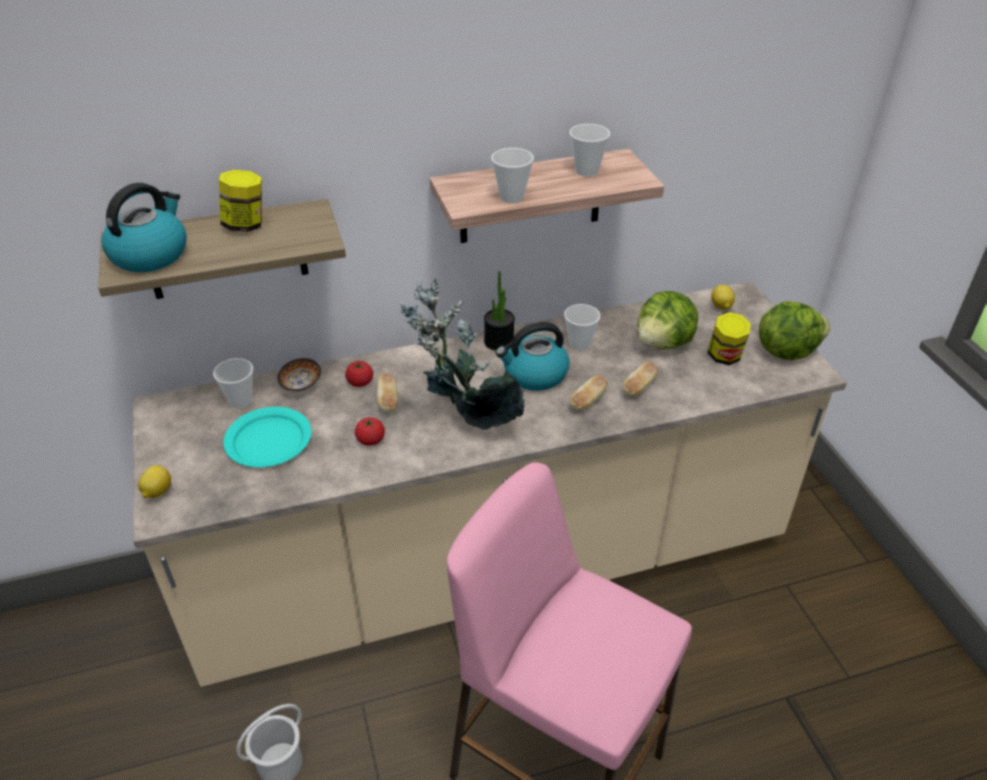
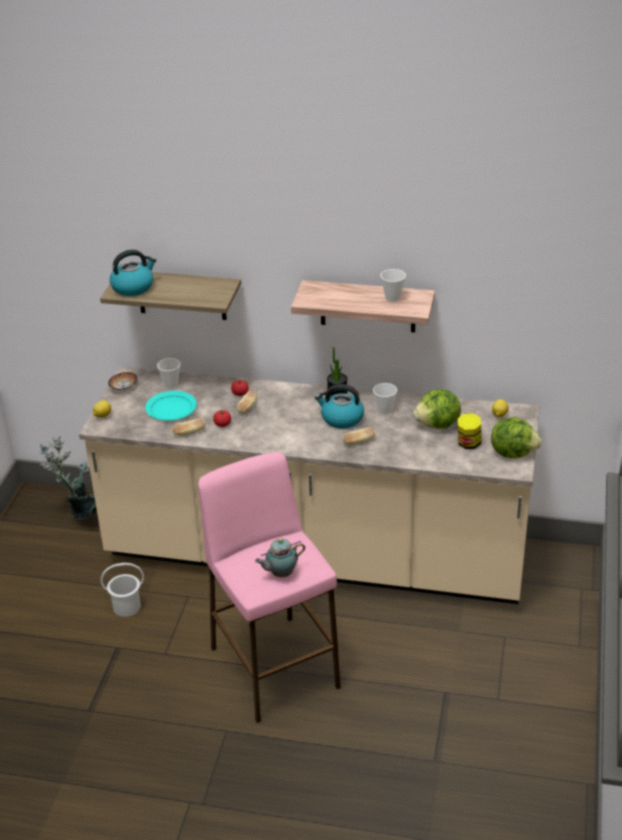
camera: 30 degrees right, 5 degrees down
jar [219,170,262,232] -> none
bowl [277,358,321,391] -> bowl moved to [108,372,137,390]
potted plant [400,279,524,430] -> potted plant moved to [39,436,96,520]
cup [491,148,534,203] -> none
bread [622,362,658,396] -> bread moved to [172,419,205,436]
none -> teapot [255,538,305,577]

